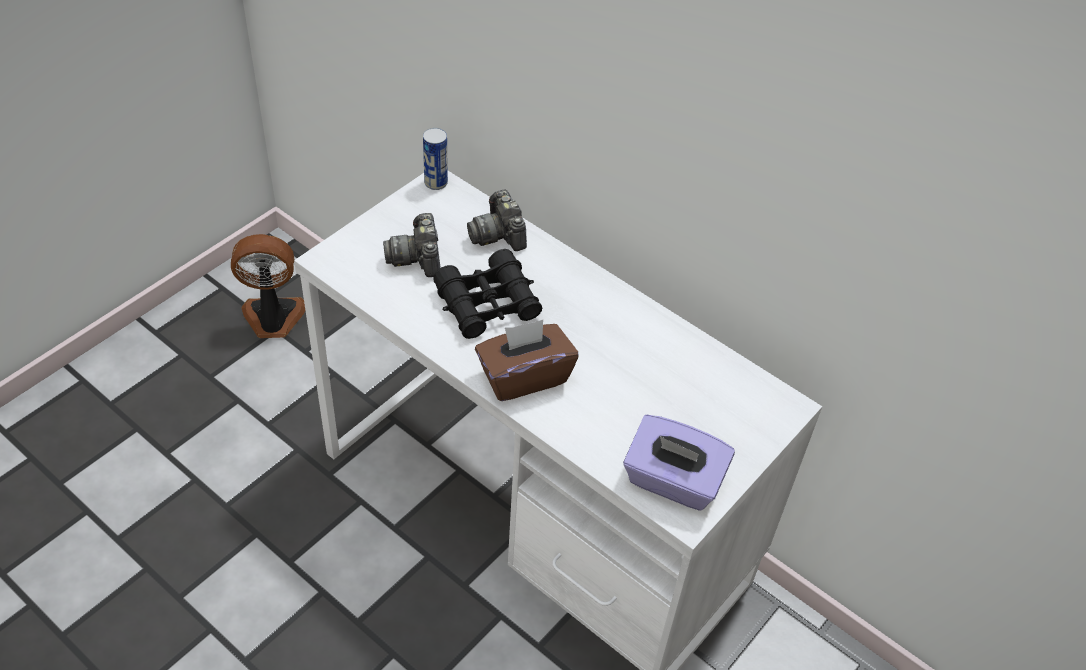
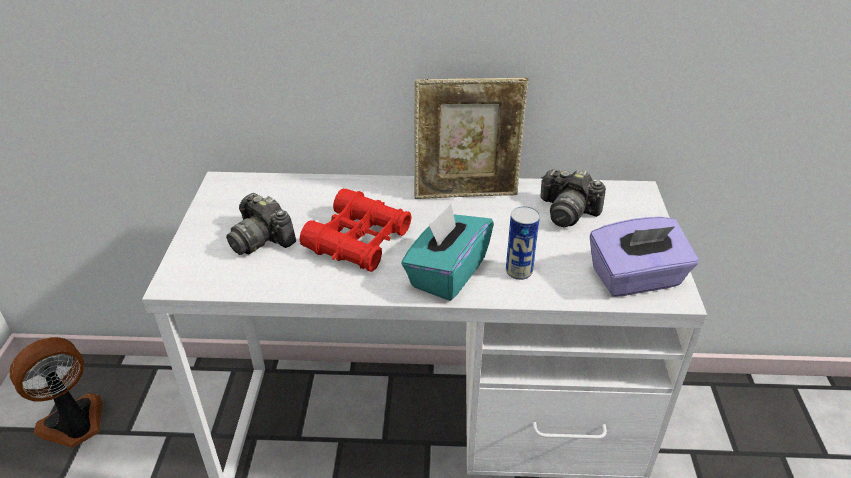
camera: 35 degrees left, 10 degrees down
can [423,128,448,190] -> can moved to [506,206,540,280]
black binoculars [433,249,542,339] -> red binoculars [300,189,411,272]
camera [467,190,527,251] -> camera moved to [540,169,606,227]
brown tissue box [475,320,578,401] -> turquoise tissue box [401,204,494,301]
none -> picture frame [414,78,529,199]

